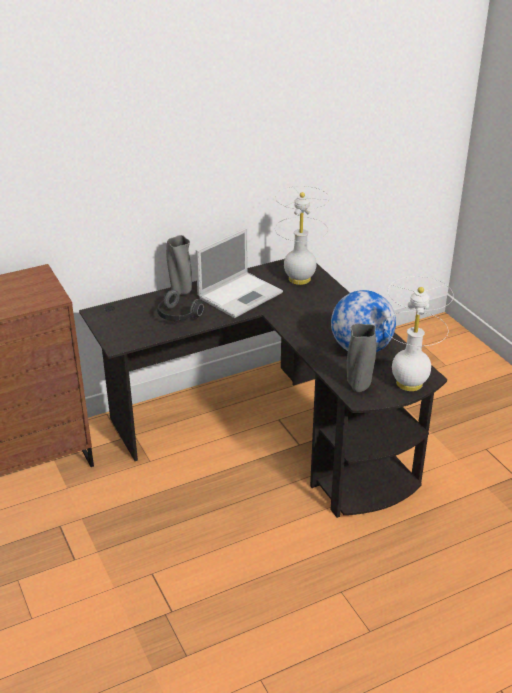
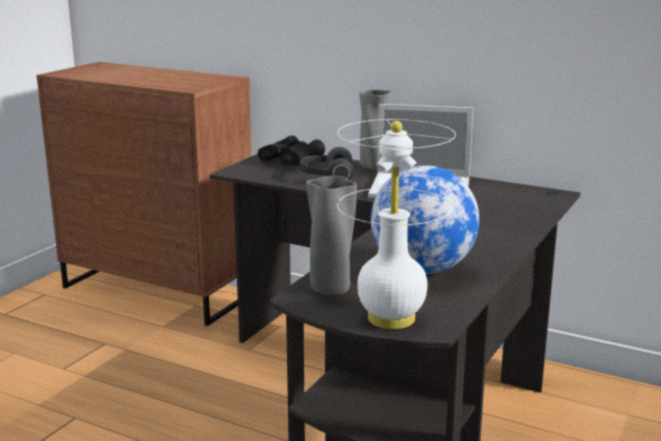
camera: 55 degrees right, 15 degrees down
white table lamp [275,186,329,285] -> none
none -> black binoculars [258,135,325,166]

